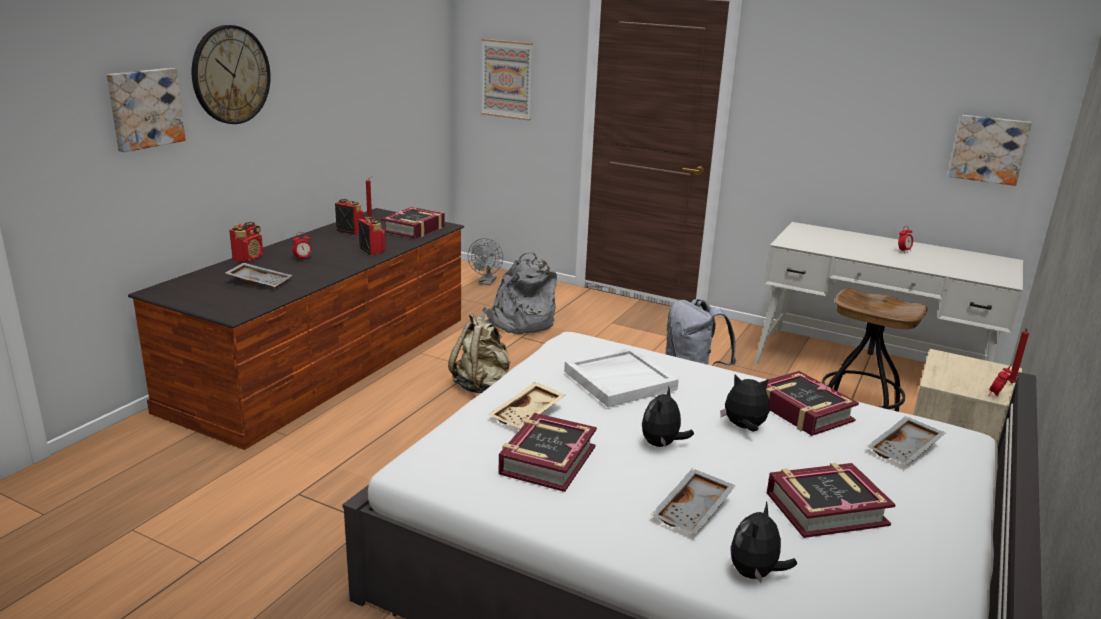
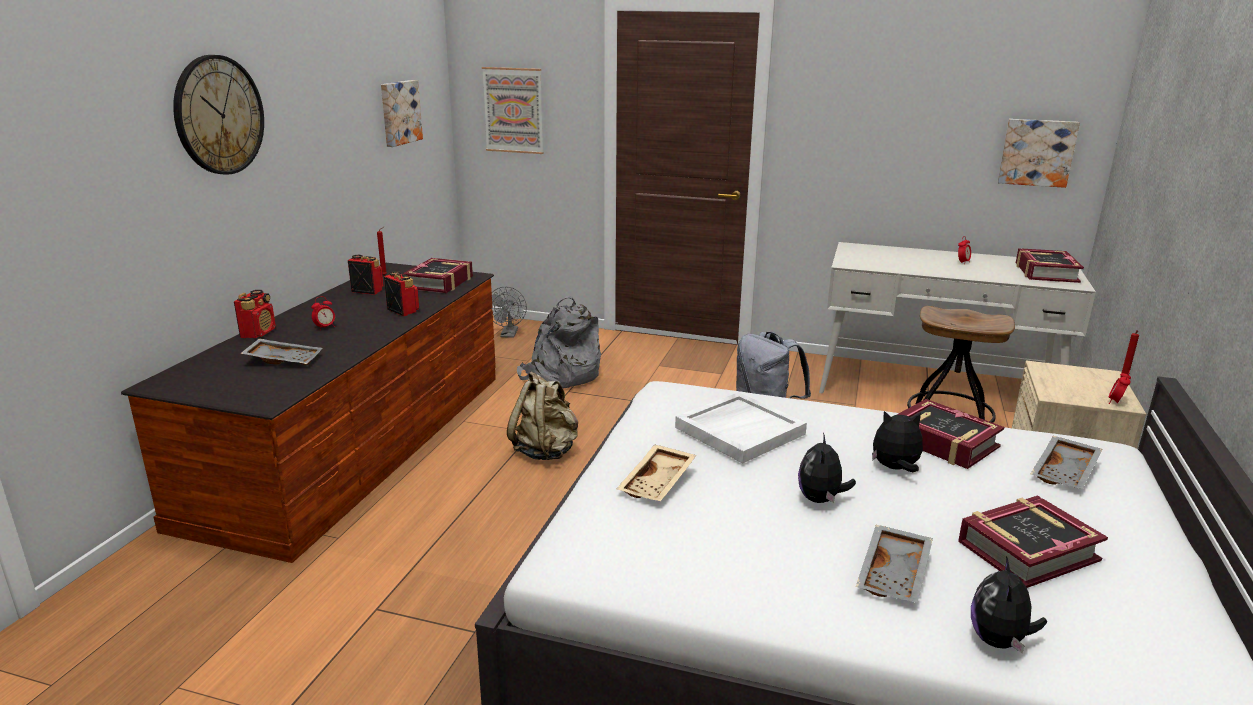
camera: 10 degrees left, 0 degrees up
picture [107,68,186,152] -> picture moved to [381,80,423,147]
book [498,413,597,492] -> book moved to [1016,248,1084,283]

